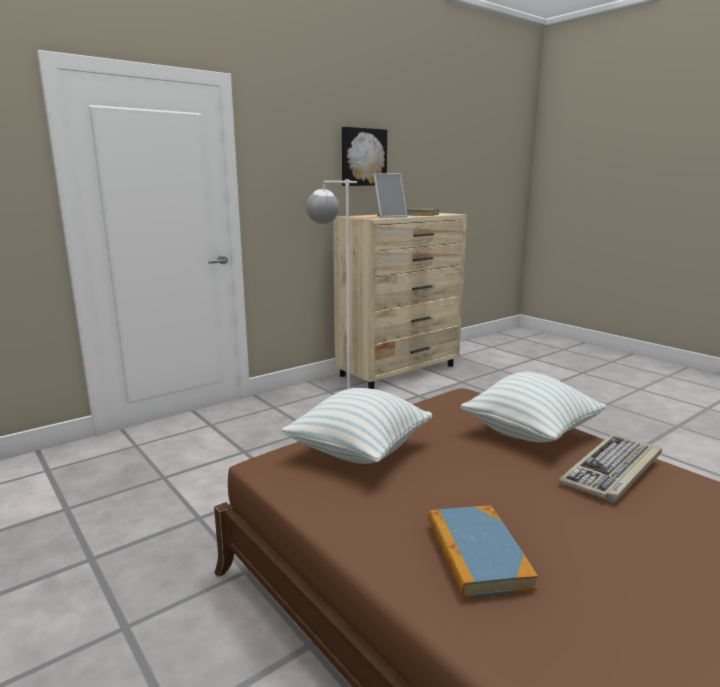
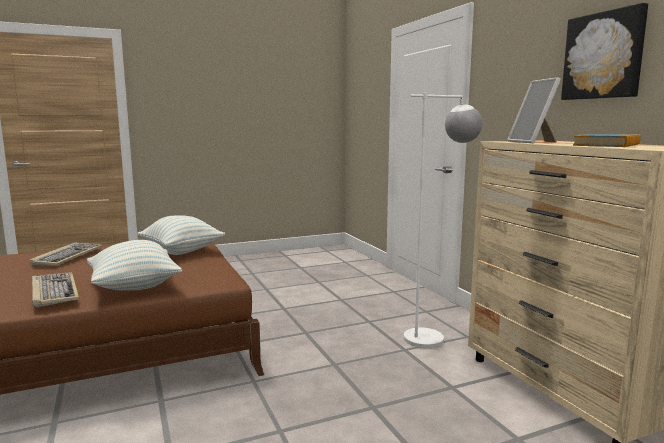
camera: 105 degrees right, 5 degrees down
book [429,505,538,598] -> keyboard [29,243,102,265]

